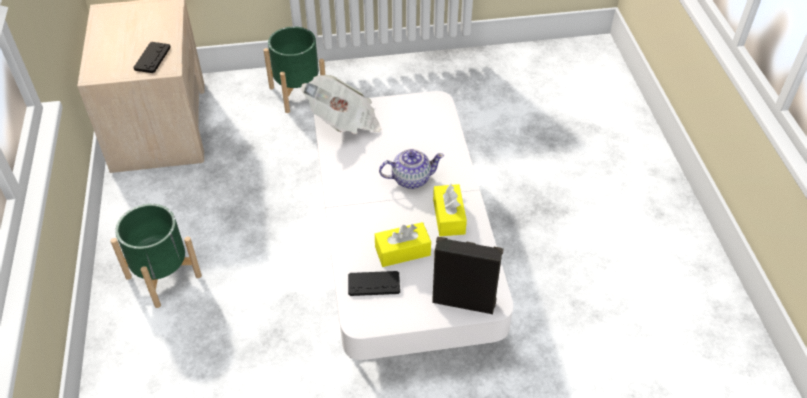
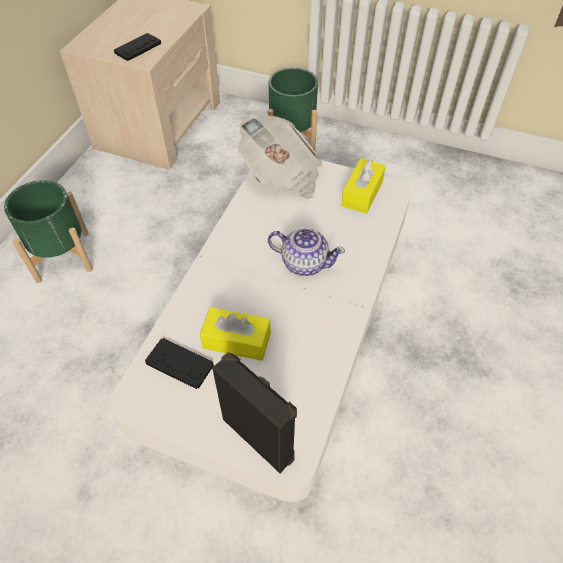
camera: 30 degrees right, 5 degrees up
yellow tissue box [433,184,467,236] -> yellow tissue box moved to [341,157,386,214]

